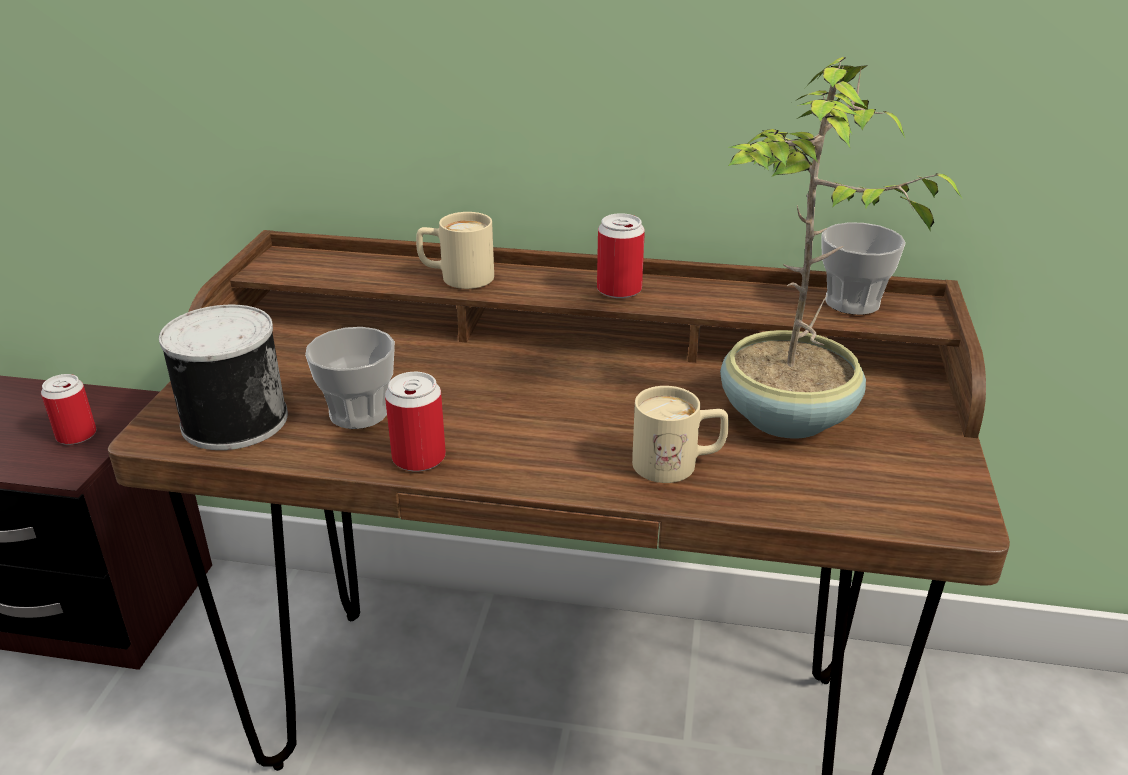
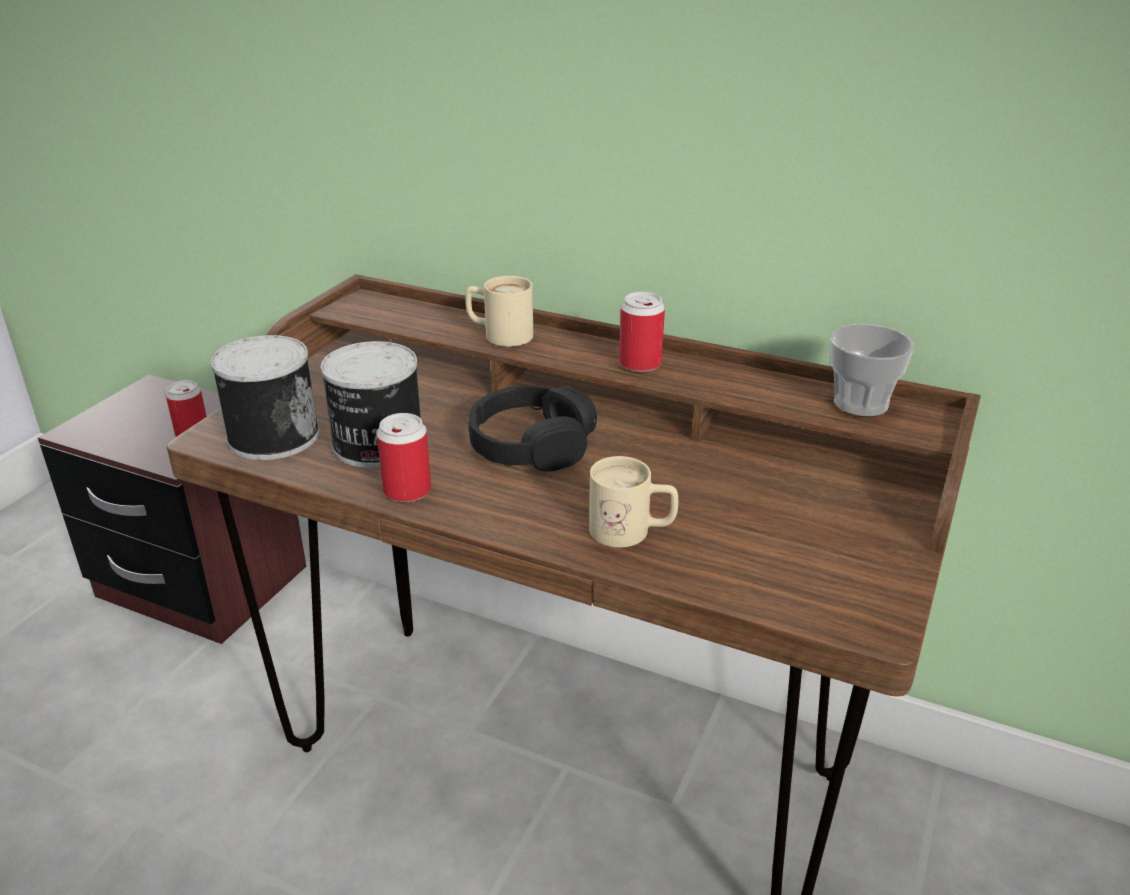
camera: 15 degrees right, 0 degrees up
cup [305,327,395,429] -> can [321,341,421,468]
potted plant [720,57,963,439] -> none
none -> black headphones [469,385,597,472]

